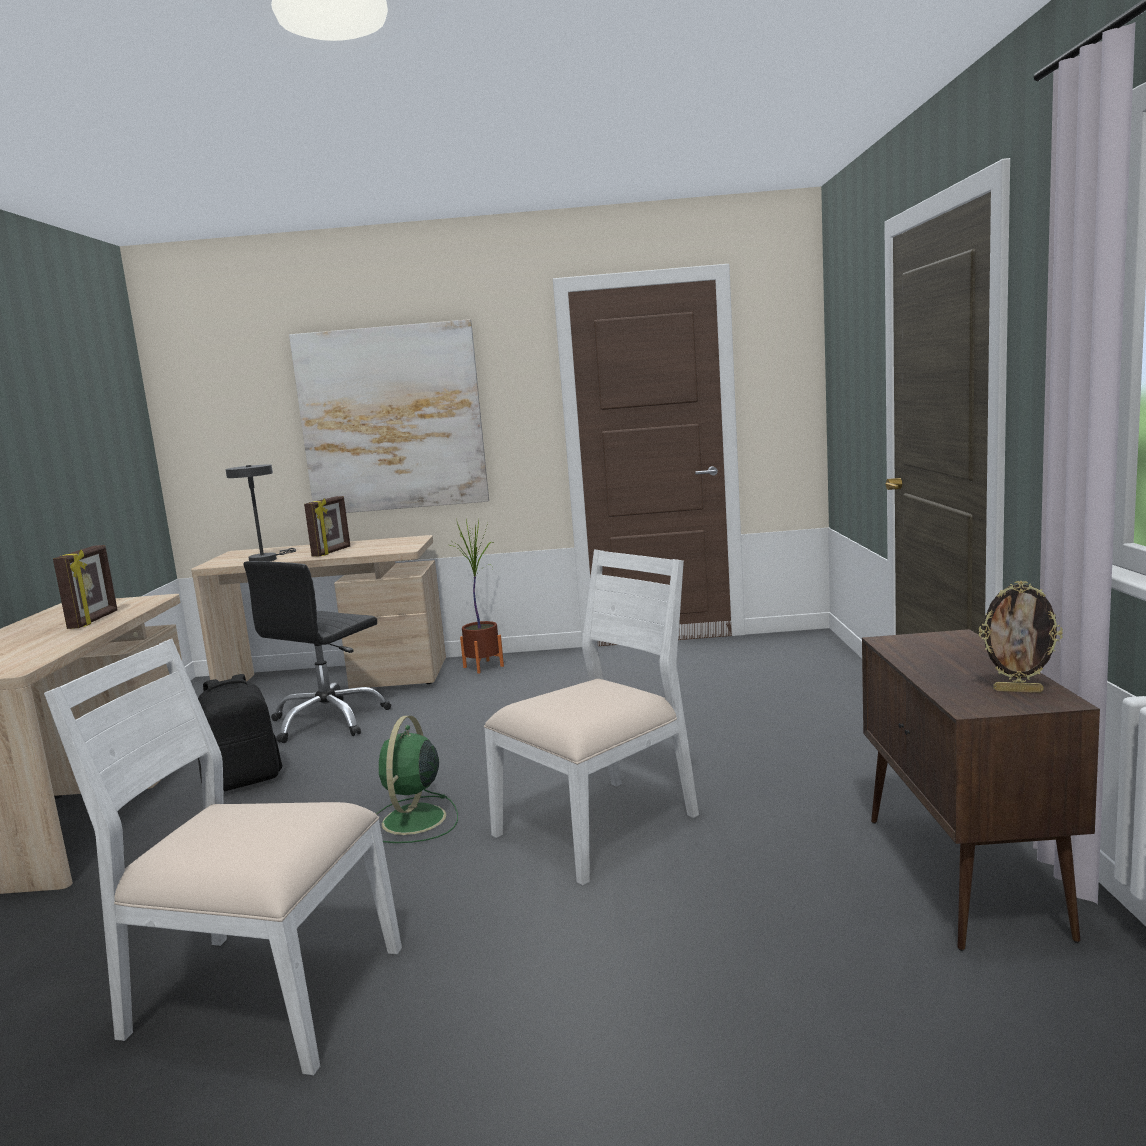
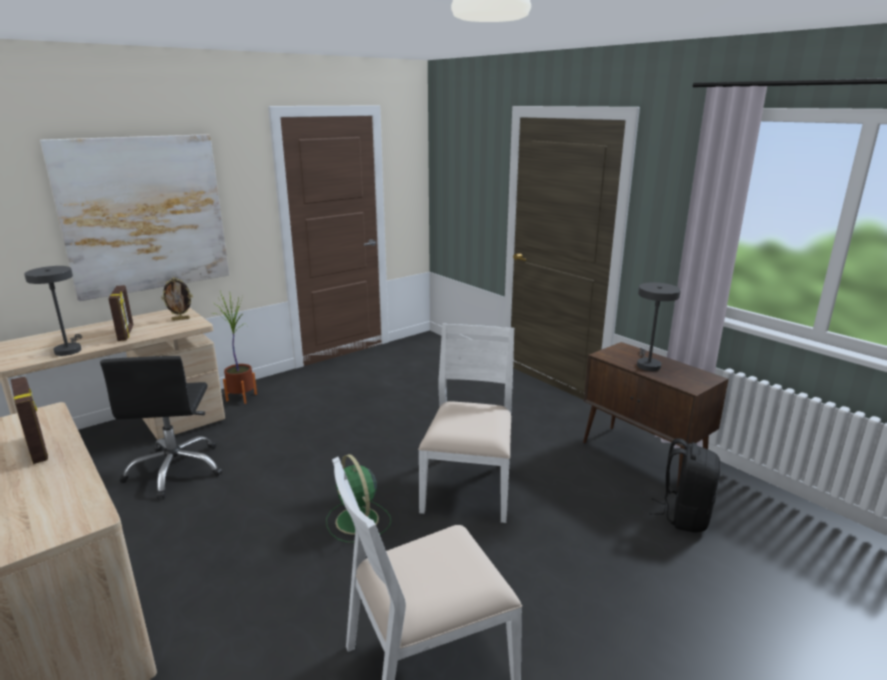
camera: 40 degrees left, 10 degrees up
black backpack [198,674,282,792] -> black backpack moved to [649,438,720,533]
picture frame [978,581,1063,693] -> picture frame moved to [161,278,193,321]
none -> grey table lamp [637,282,681,371]

